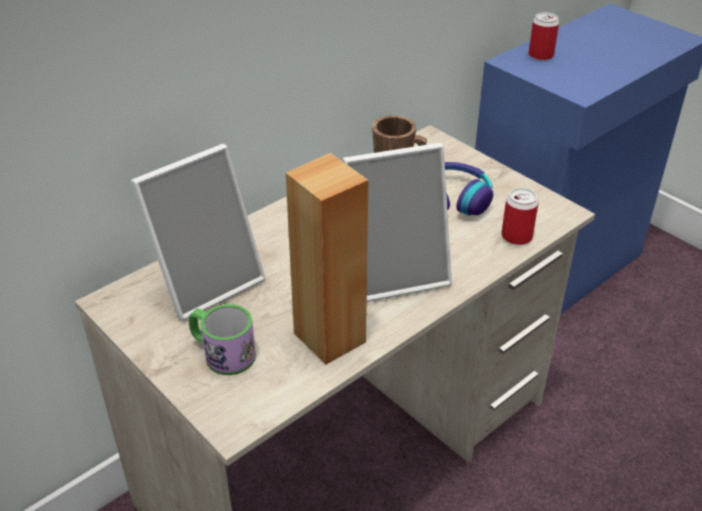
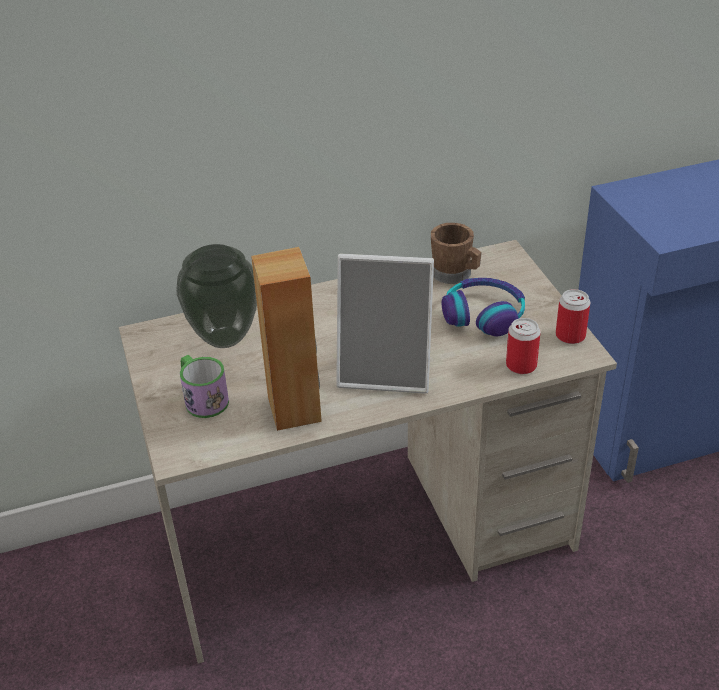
camera: 25 degrees right, 0 degrees up
picture frame [131,144,266,321] -> vase [176,244,257,348]
can [528,12,559,61] -> can moved to [556,289,590,344]

